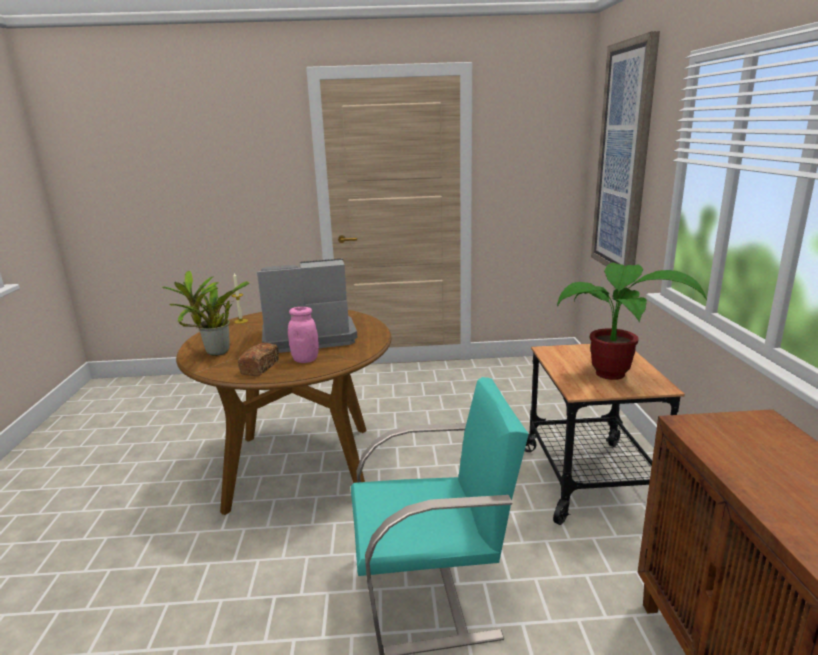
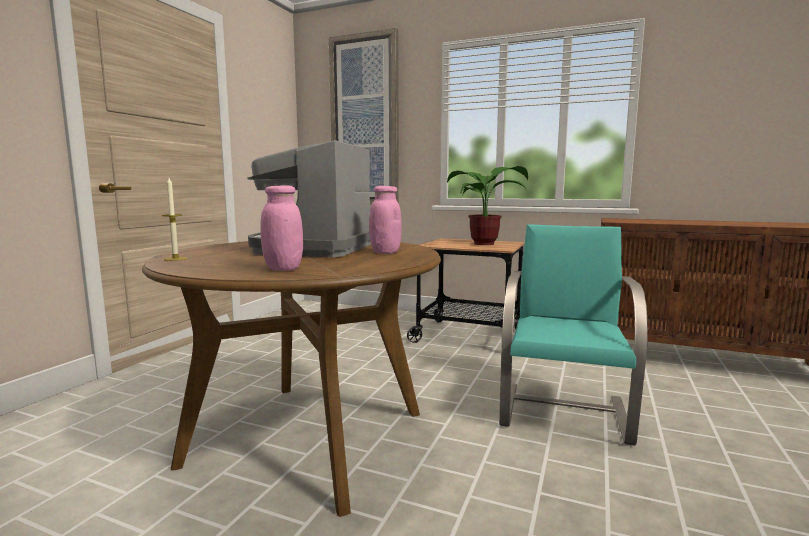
camera: 65 degrees left, 10 degrees down
potted plant [162,271,250,356] -> pink jar [260,185,303,271]
bread [238,343,279,376] -> none

